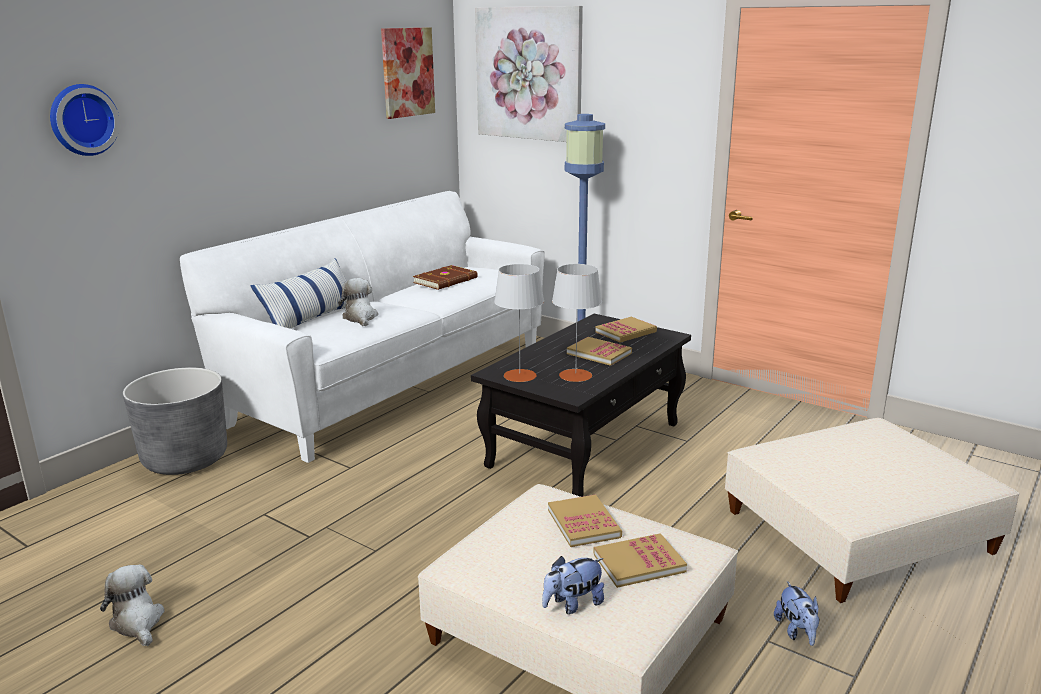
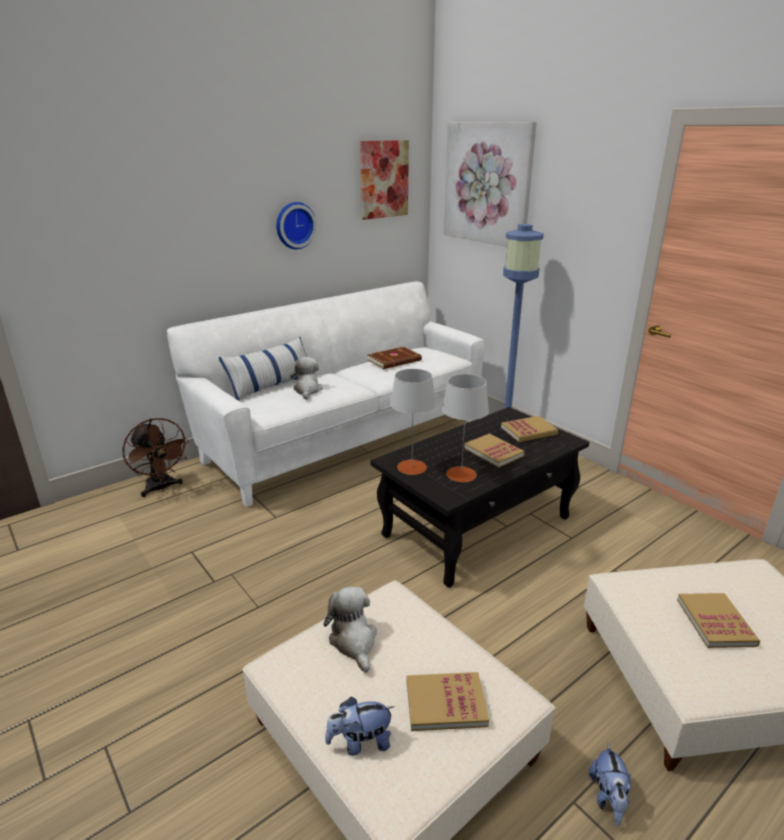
camera: 15 degrees right, 5 degrees up
wall clock [50,84,120,156] -> wall clock moved to [276,202,317,249]
plush toy [100,564,164,646] -> plush toy moved to [324,587,377,673]
grey planter [123,367,227,475] -> brown fan [122,418,189,497]
book [548,495,622,547] -> book moved to [677,593,760,648]

